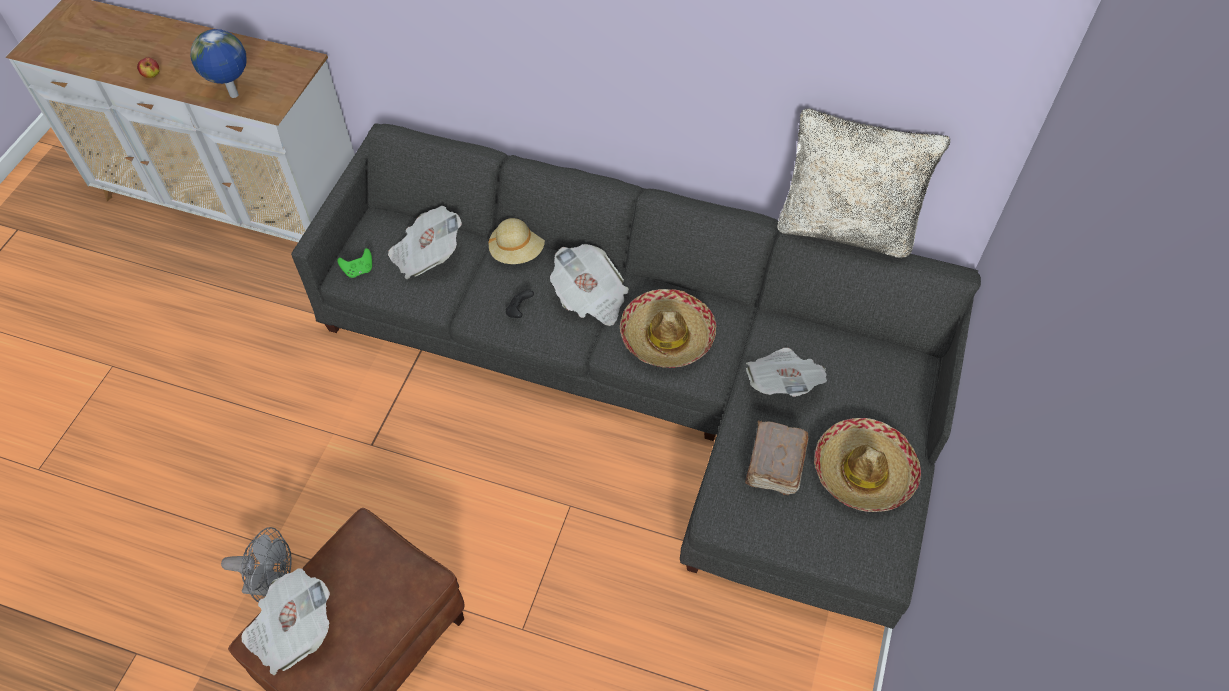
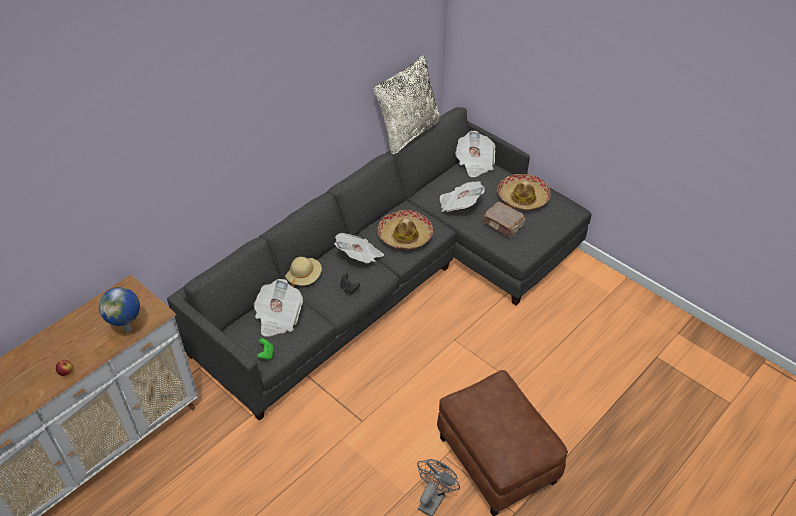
camera: 65 degrees left, 10 degrees down
newspaper [242,568,330,676] -> newspaper moved to [455,131,495,177]

